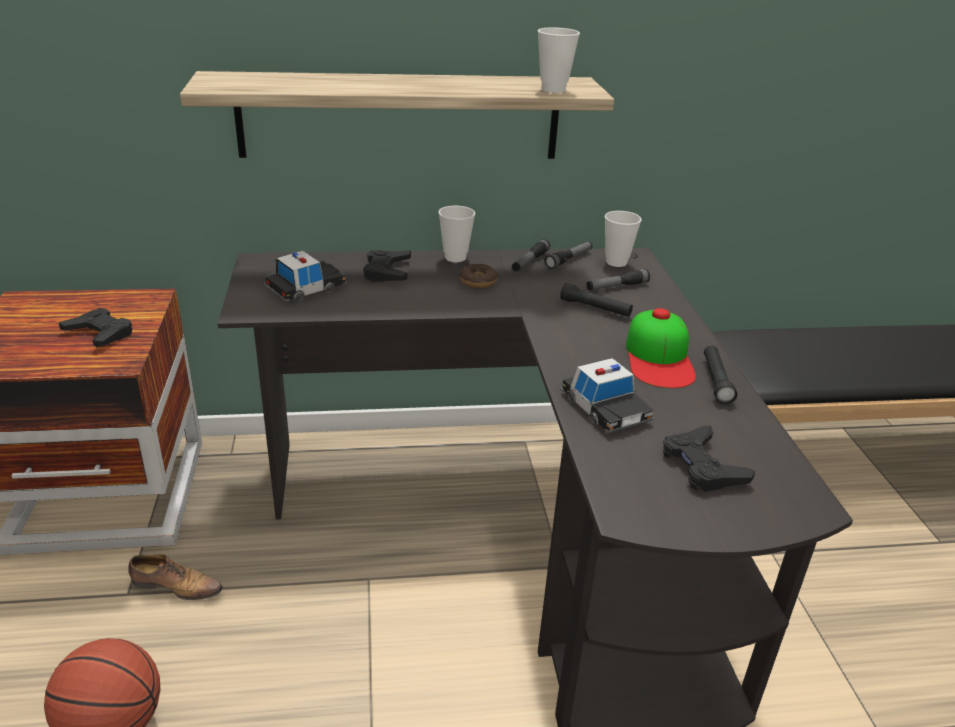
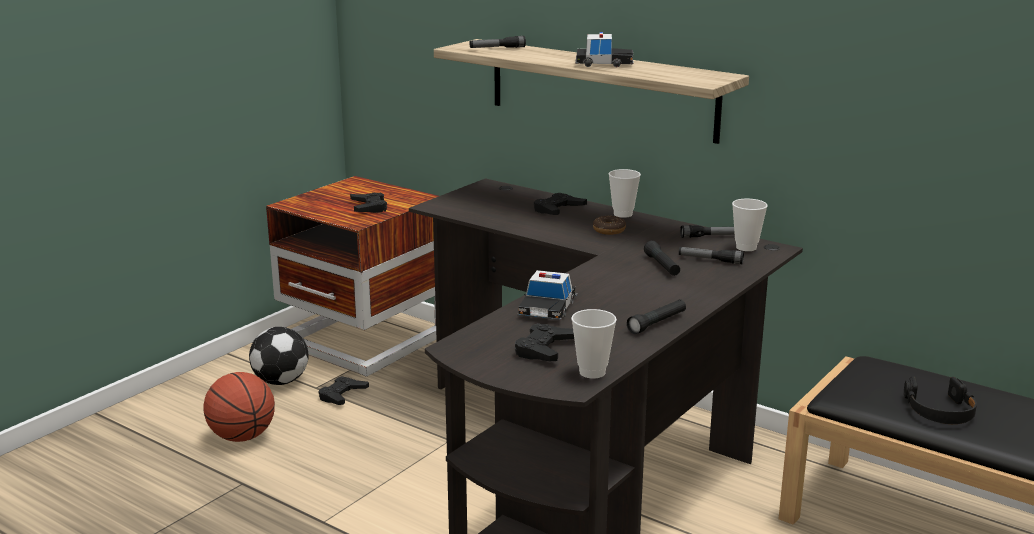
camera: 45 degrees right, 10 degrees down
shoe [128,554,223,600] -> black game controller [318,376,369,405]
toy car [264,251,347,302] -> toy car moved to [575,32,633,67]
flashlight [512,239,550,271] -> flashlight moved to [470,36,526,48]
cup [538,27,580,93] -> cup moved to [571,309,617,379]
cap [626,308,696,388] -> none
none -> football [249,327,309,385]
none -> black headphones [904,376,977,424]

